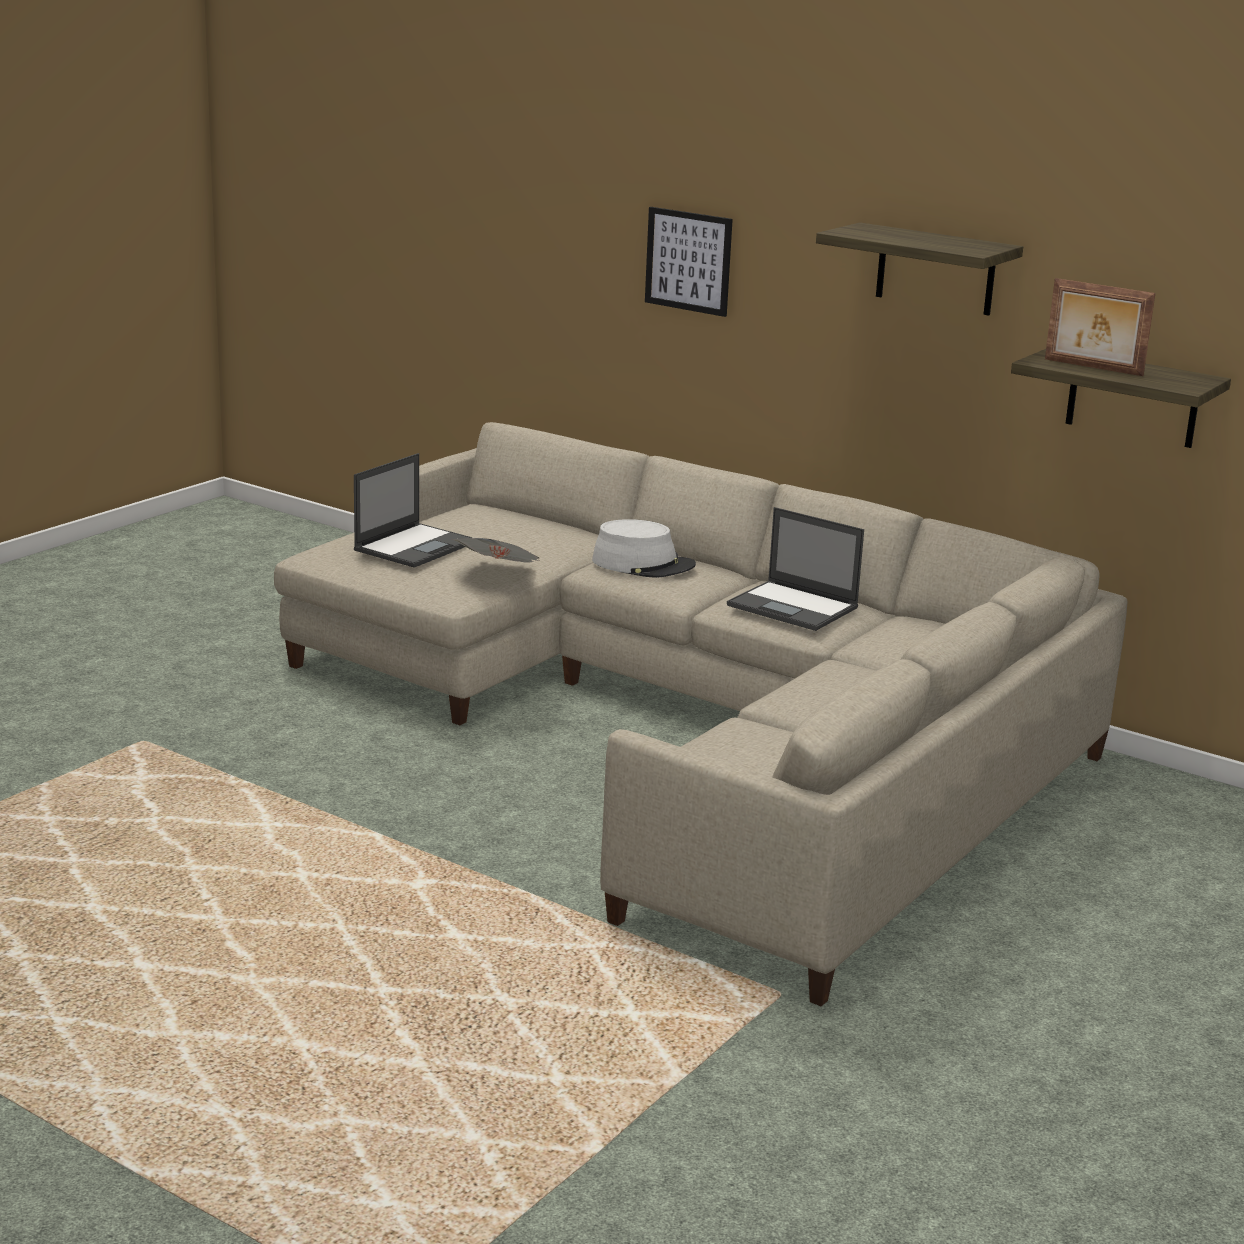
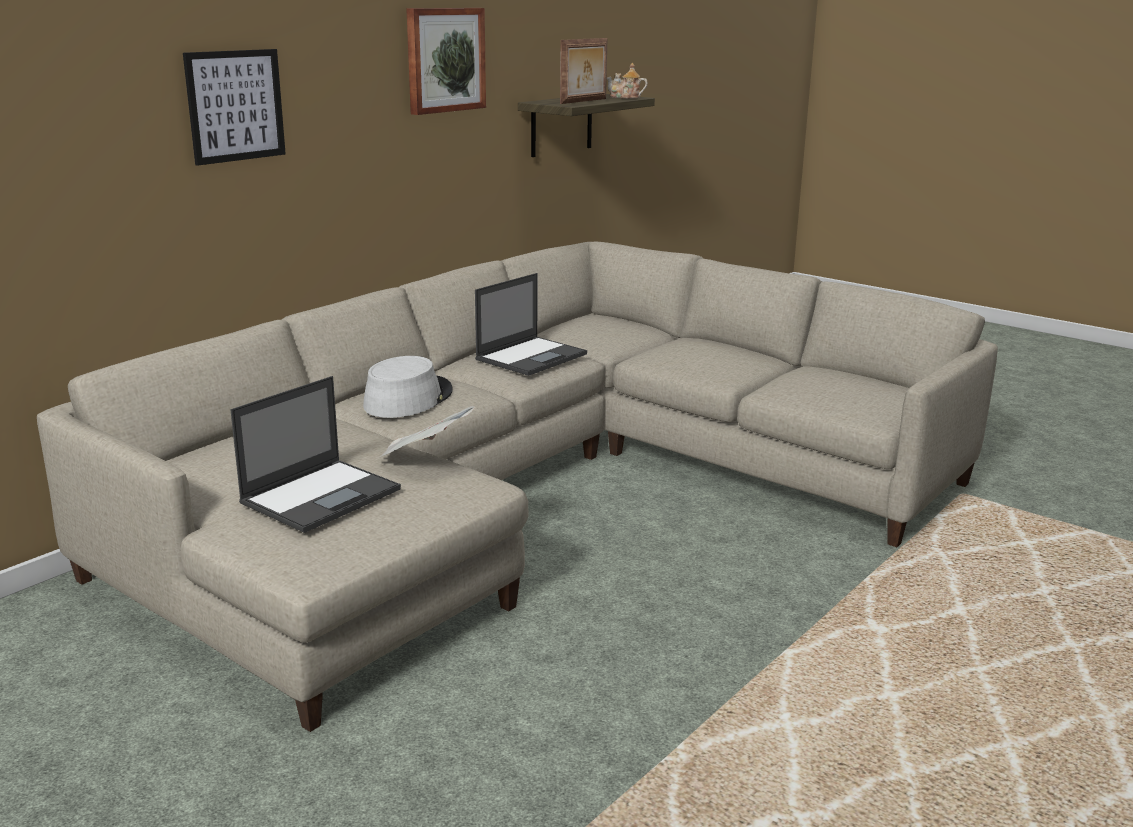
camera: 85 degrees left, 0 degrees up
laptop [354,453,473,568] -> laptop turned 90 degrees clockwise [230,376,401,533]
shelf [816,222,1023,315] -> picture [406,8,486,115]
none -> teapot [607,63,648,99]

